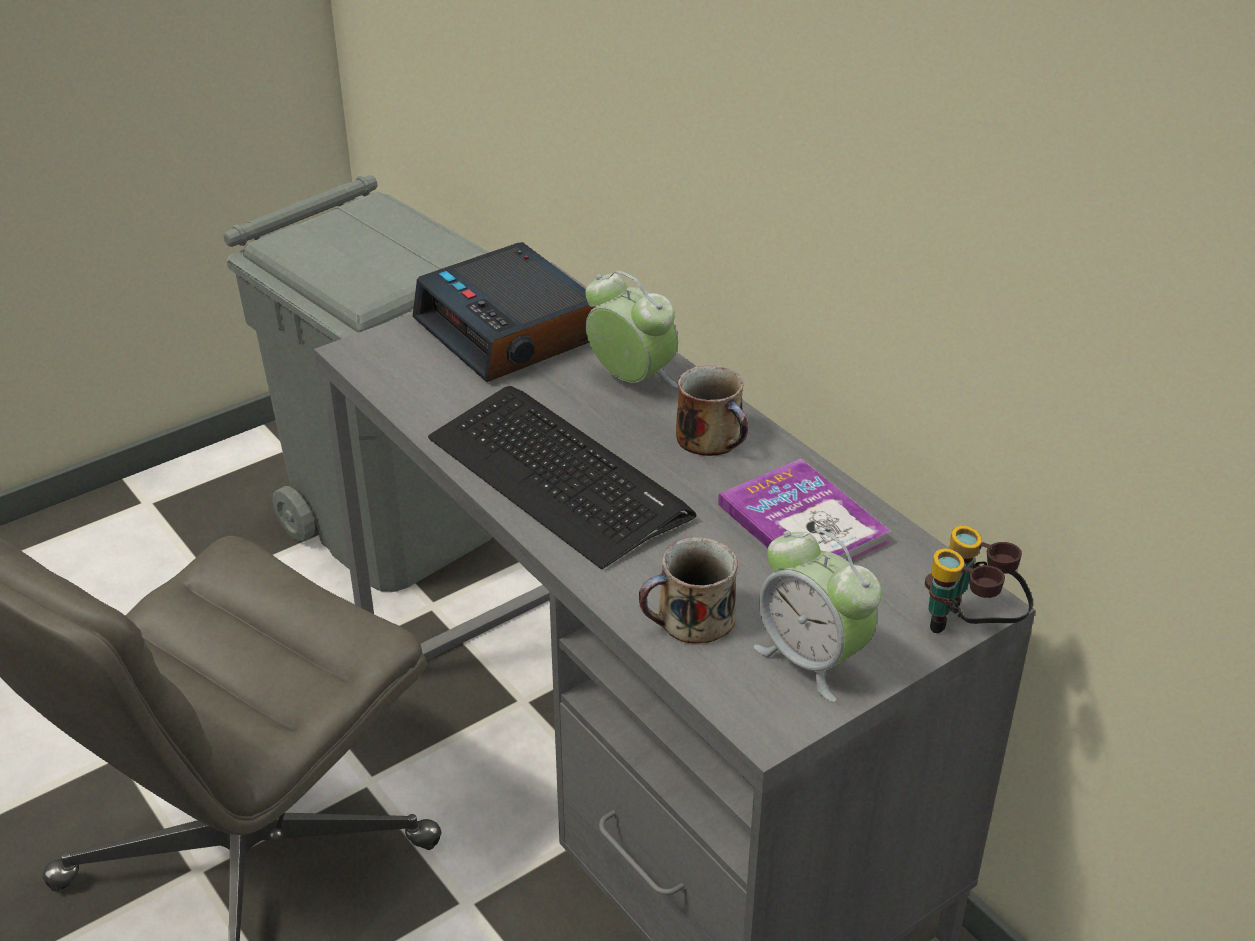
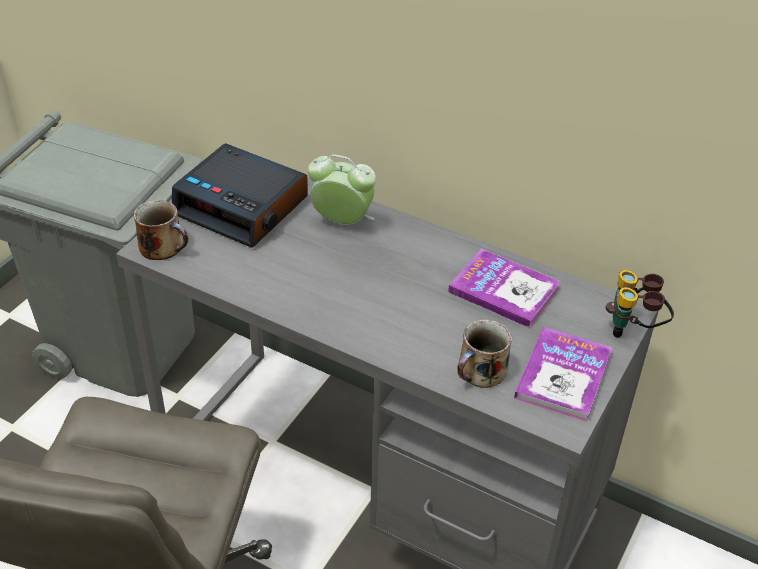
camera: 25 degrees left, 5 degrees up
keyboard [428,386,696,569] -> none
mug [676,365,748,456] -> mug moved to [134,200,189,260]
alarm clock [754,529,882,702] -> book [514,327,612,422]

